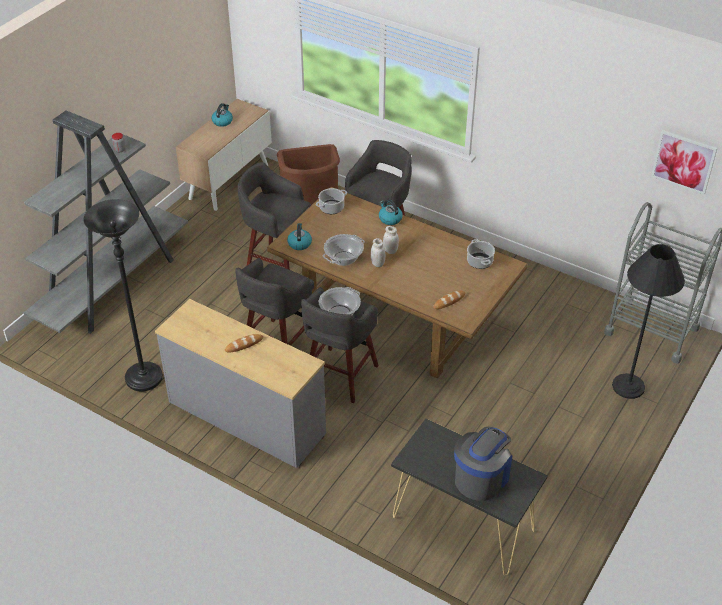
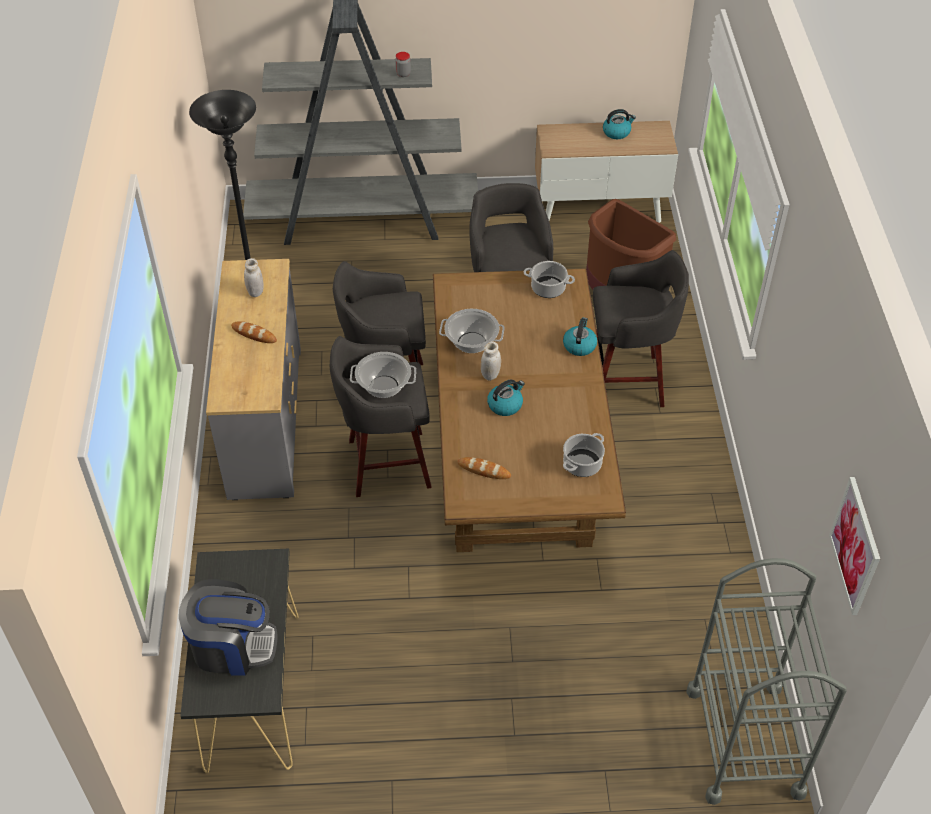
camera: 55 degrees right, 5 degrees up
kettle [287,223,312,250] -> kettle moved to [487,380,525,416]
white jar [383,226,399,254] -> white jar moved to [244,258,263,297]
black floor lamp [612,244,685,399] -> none

